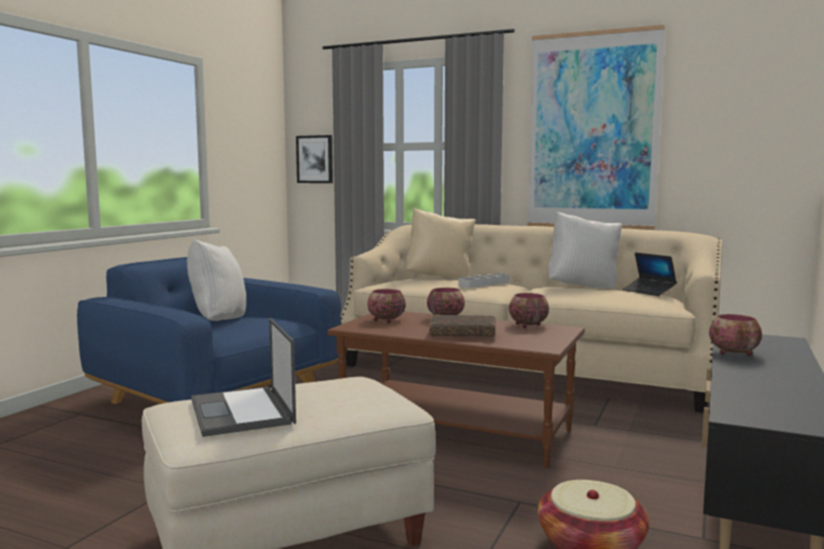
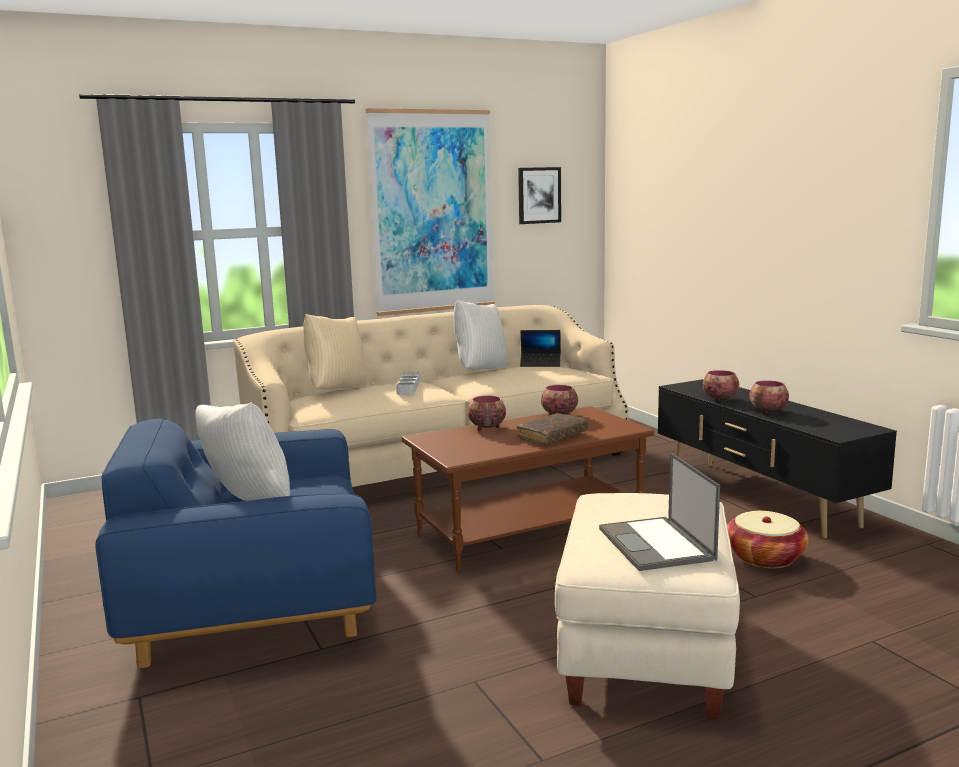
camera: 50 degrees left, 5 degrees up
laptop [191,318,296,437] -> laptop turned 60 degrees clockwise [599,453,720,571]
picture [296,135,333,183] -> picture moved to [518,167,561,224]
bowl [367,289,406,323] -> bowl moved to [749,380,789,414]

